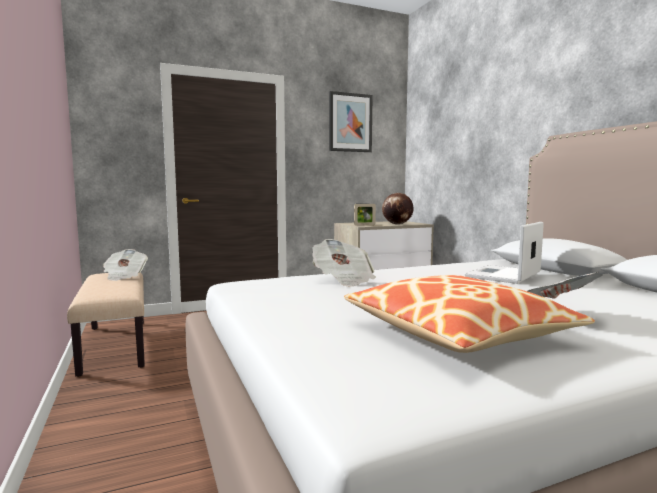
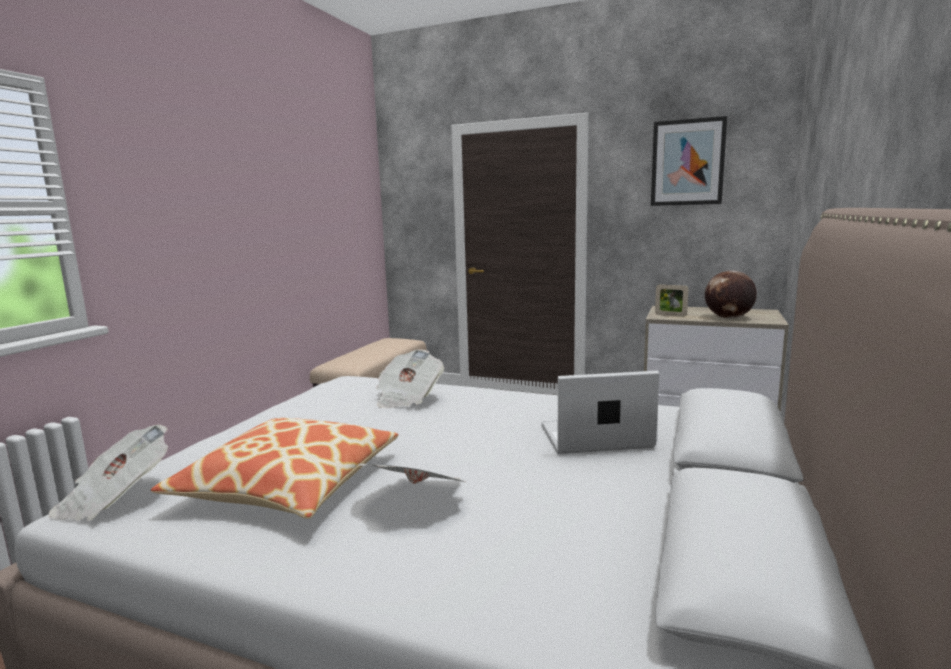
camera: 45 degrees right, 5 degrees up
newspaper [103,249,148,281] -> newspaper moved to [49,425,168,521]

